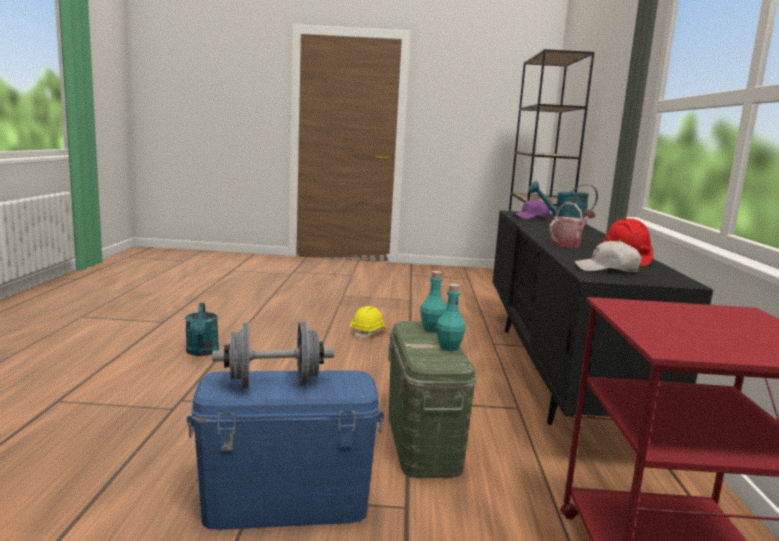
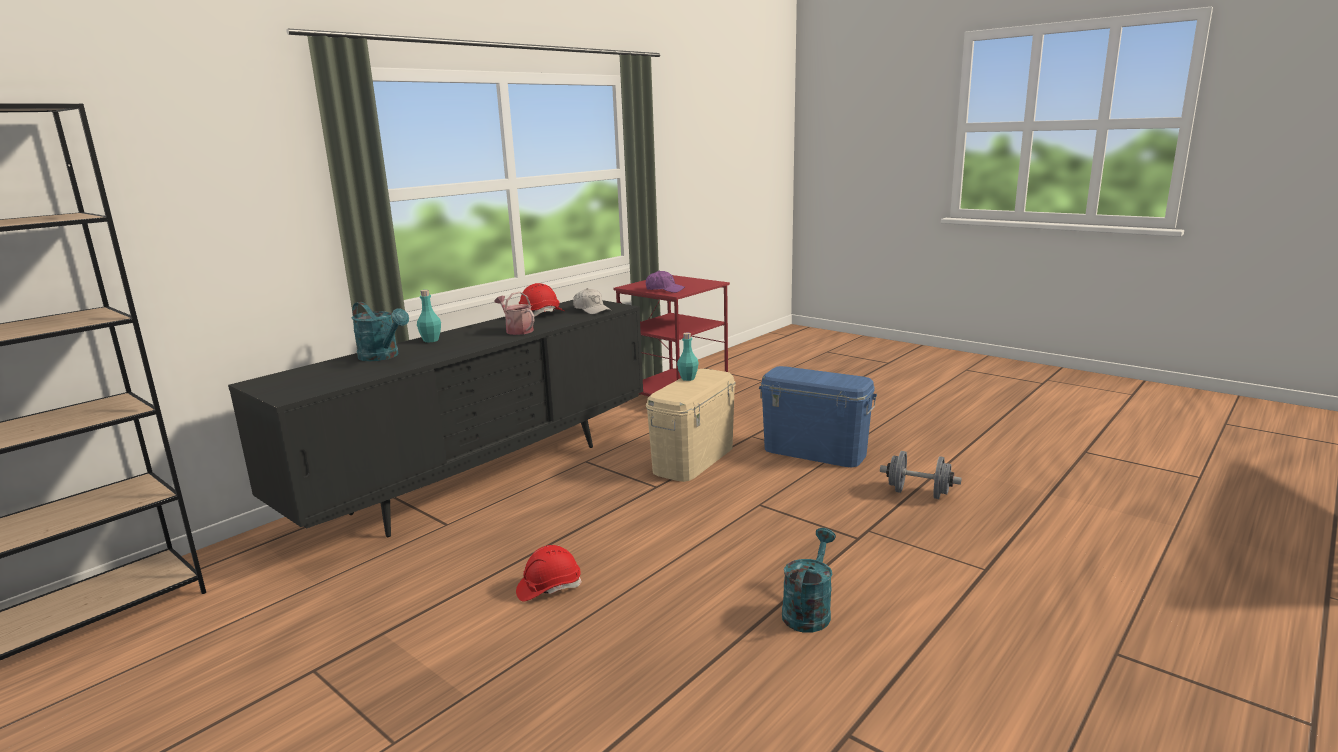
camera: 140 degrees left, 5 degrees up
grey dumbbell [212,322,334,388] -> grey dumbbell moved to [880,451,962,499]
yellow hard hat [351,306,386,339] -> red hard hat [516,545,581,602]
green storage box [388,321,476,478] -> beige storage box [646,369,736,482]
turquoise bottle [420,271,447,333] -> turquoise bottle moved to [417,290,441,342]
purple cap [512,199,550,219] -> purple cap moved to [646,270,685,293]
watering can [549,202,595,248] -> watering can turned 45 degrees clockwise [494,292,534,335]

